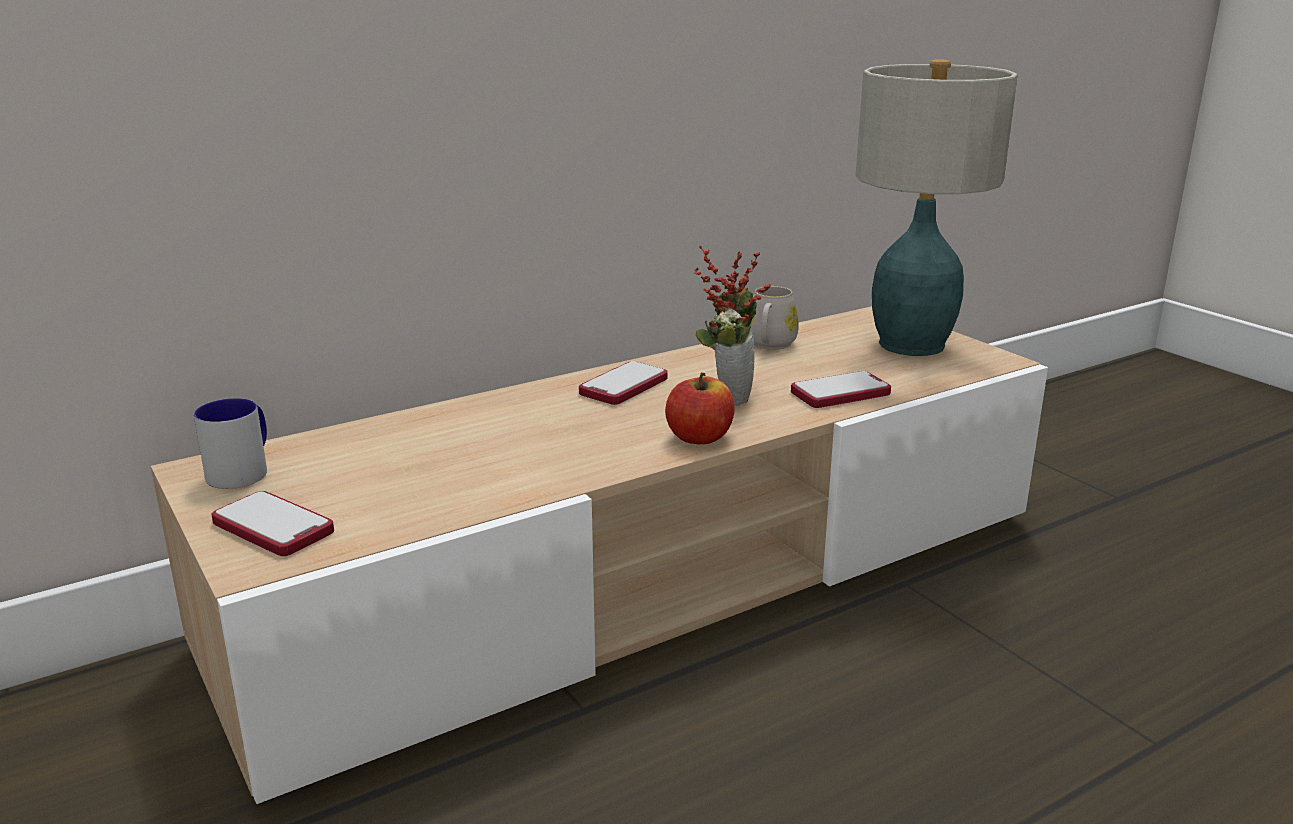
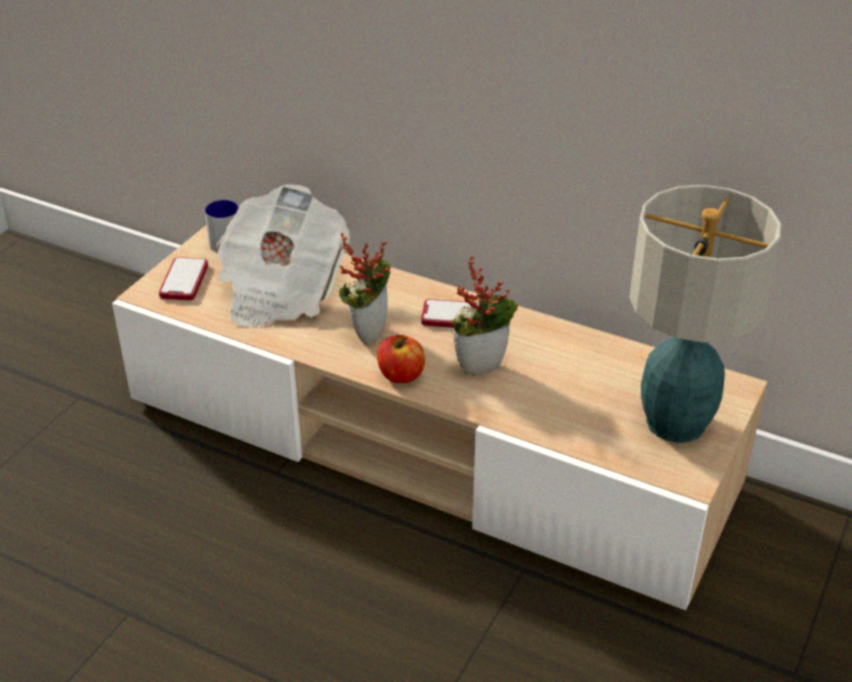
camera: 60 degrees right, 15 degrees up
white mug [751,286,799,350] -> none
phone [791,371,891,408] -> none
none -> newspaper [216,184,350,327]
none -> potted plant [339,232,391,345]

